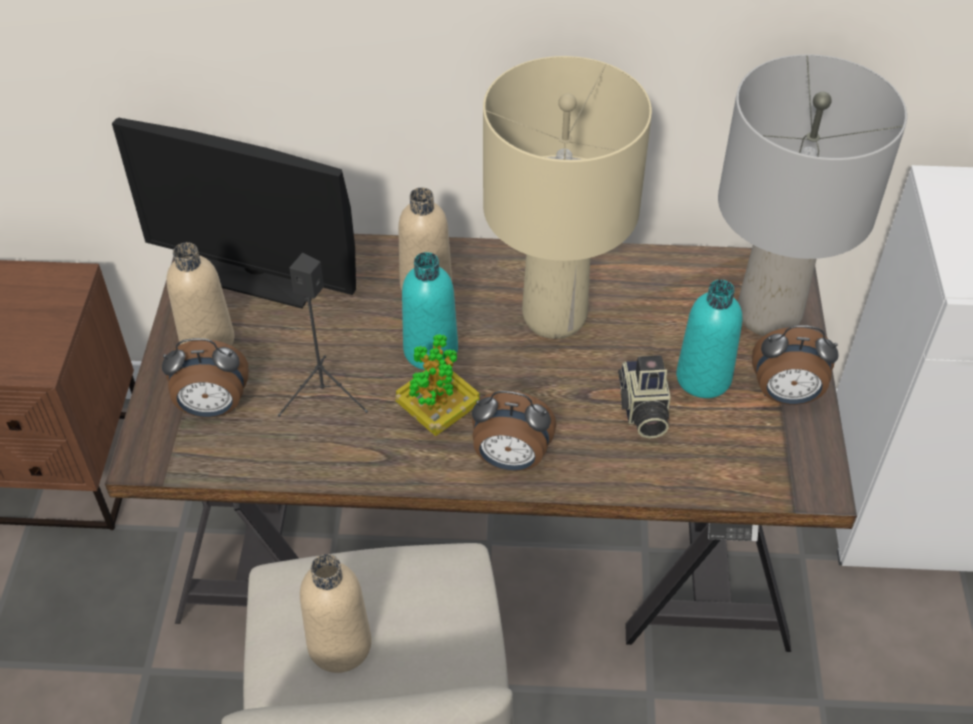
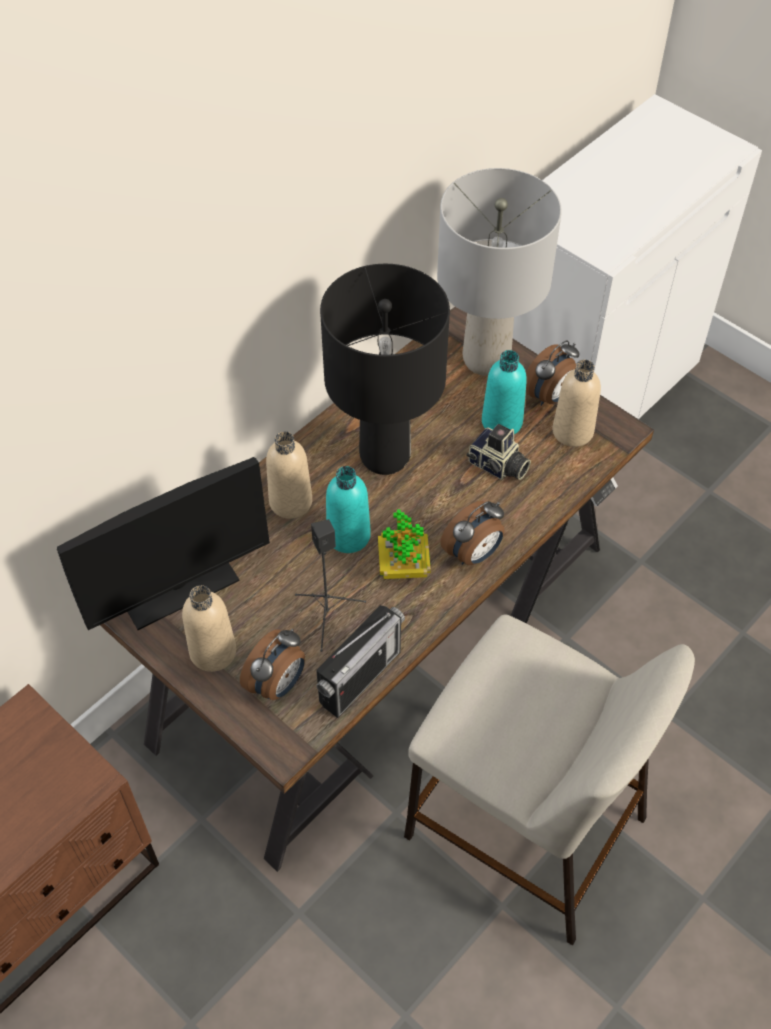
camera: 50 degrees left, 5 degrees up
beige bottle [300,554,372,673] -> beige bottle moved to [552,360,601,447]
beige table lamp [483,56,652,339] -> black table lamp [320,264,450,475]
none -> radio [316,605,405,718]

